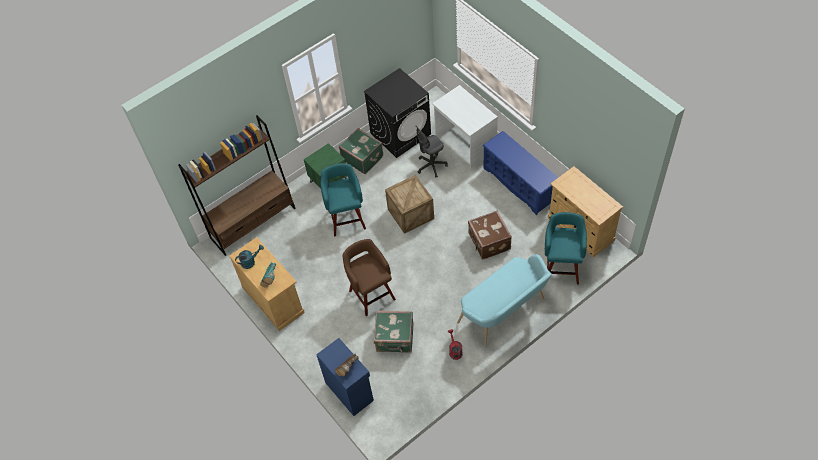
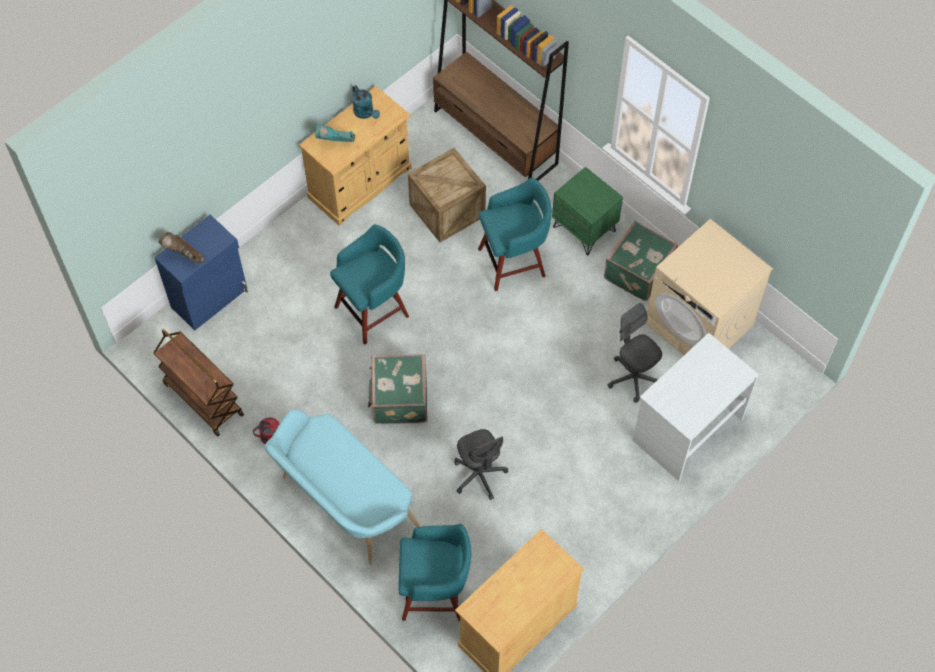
camera: 80 degrees right, 5 degrees up
brown stool [342,239,396,316] -> turquoise stool [330,224,409,345]
black washing machine [364,68,431,158] -> beige washing machine [646,219,773,355]
green suitcase [374,311,413,353] -> green suitcase moved to [368,354,427,424]
crate [385,175,434,234] -> crate moved to [408,148,486,243]
brown suitcase [468,211,512,259] -> grey office chair [454,429,508,500]
blue shoe rack [483,131,559,215] -> none
none -> brown cart [153,329,244,436]

